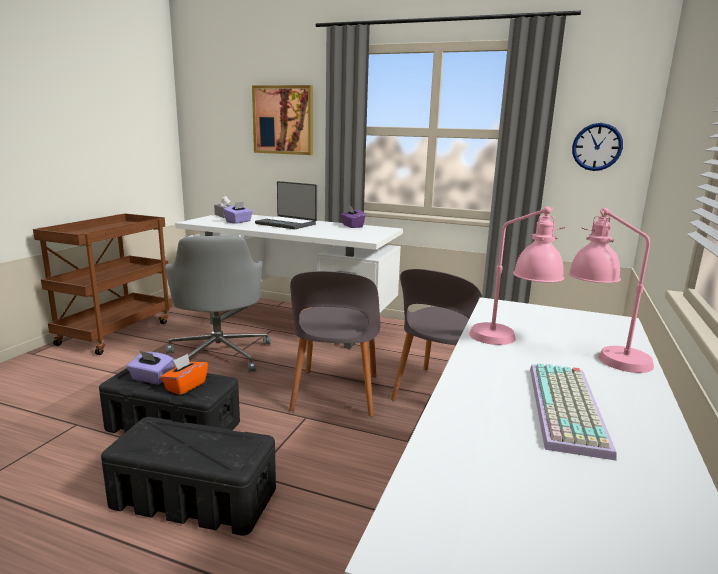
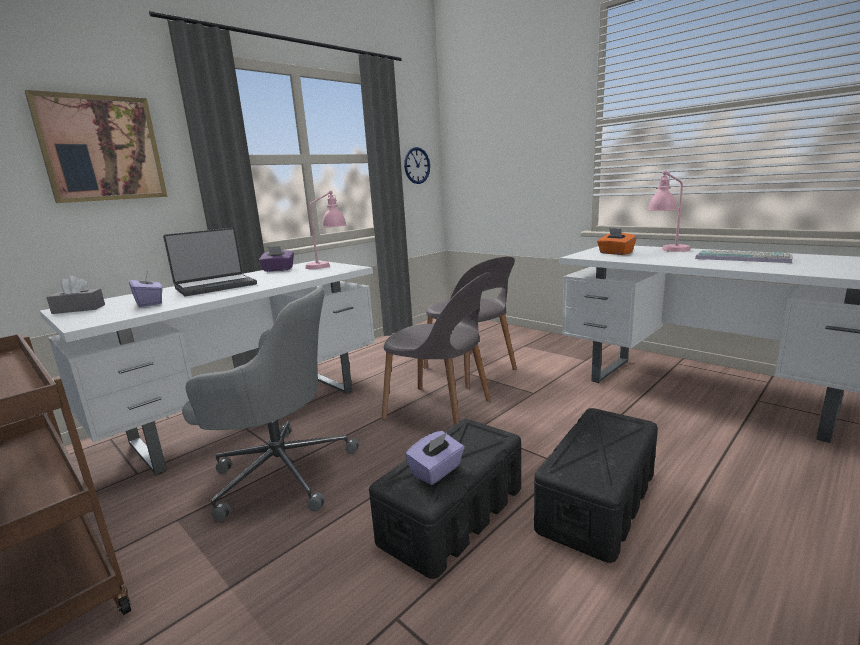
camera: 65 degrees left, 0 degrees up
orange tissue box [160,354,208,395] -> orange tissue box moved to [597,228,637,255]
pink table lamp [469,206,565,345] -> pink table lamp moved to [305,190,347,269]

